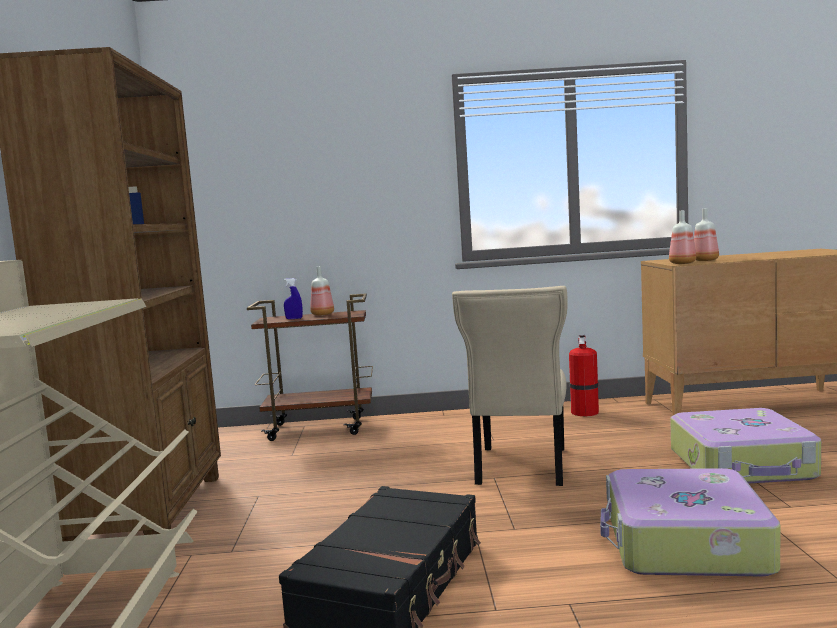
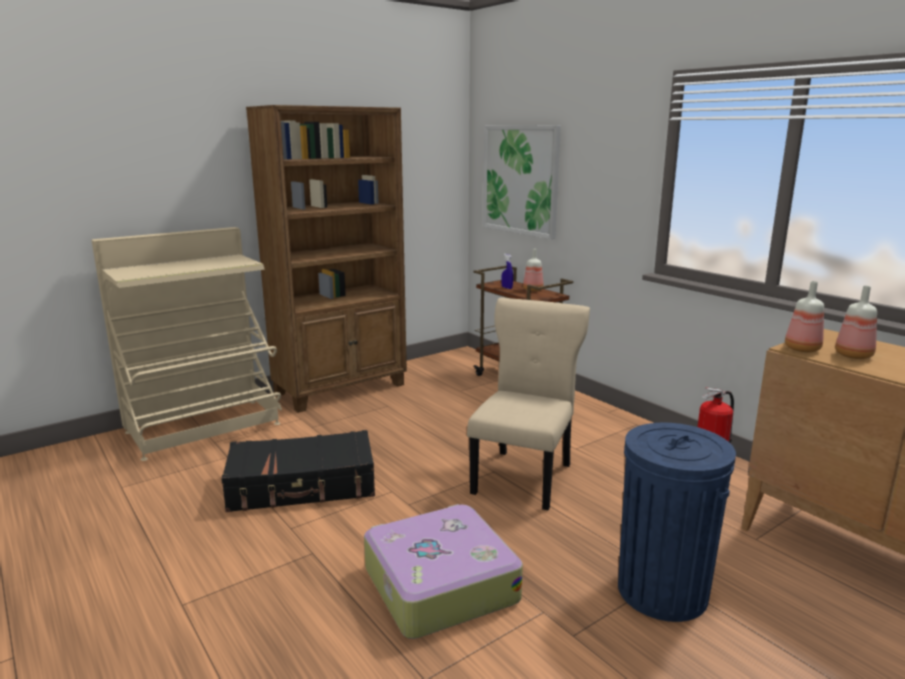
camera: 55 degrees right, 10 degrees up
beige chair [452,286,568,486] -> beige chair turned 135 degrees clockwise [467,298,590,510]
suitcase [670,408,821,484] -> blue trash can [618,423,736,622]
none -> picture [483,125,561,239]

